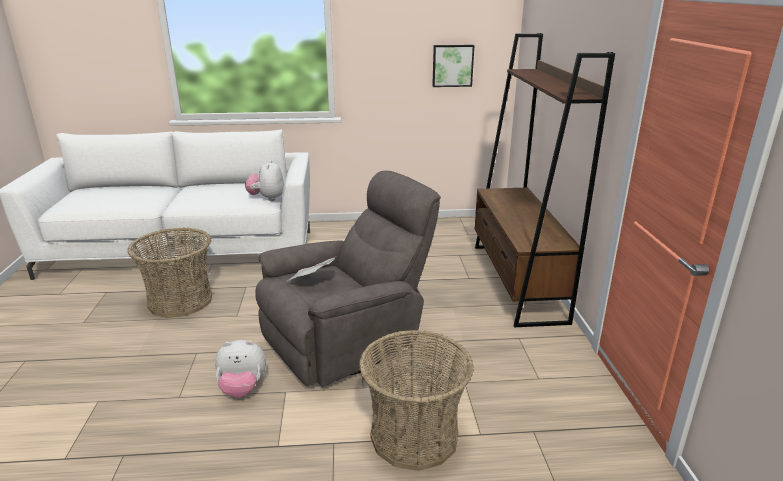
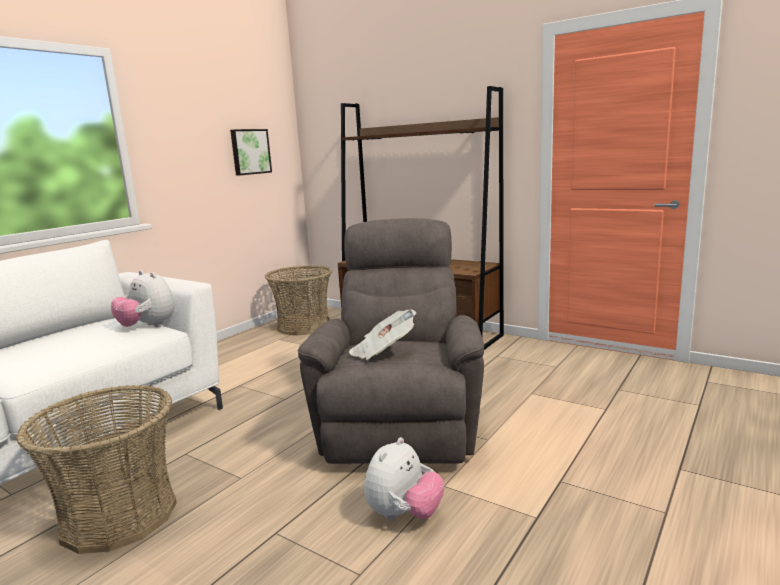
camera: 50 degrees left, 10 degrees down
basket [359,330,474,471] -> basket moved to [265,265,332,336]

